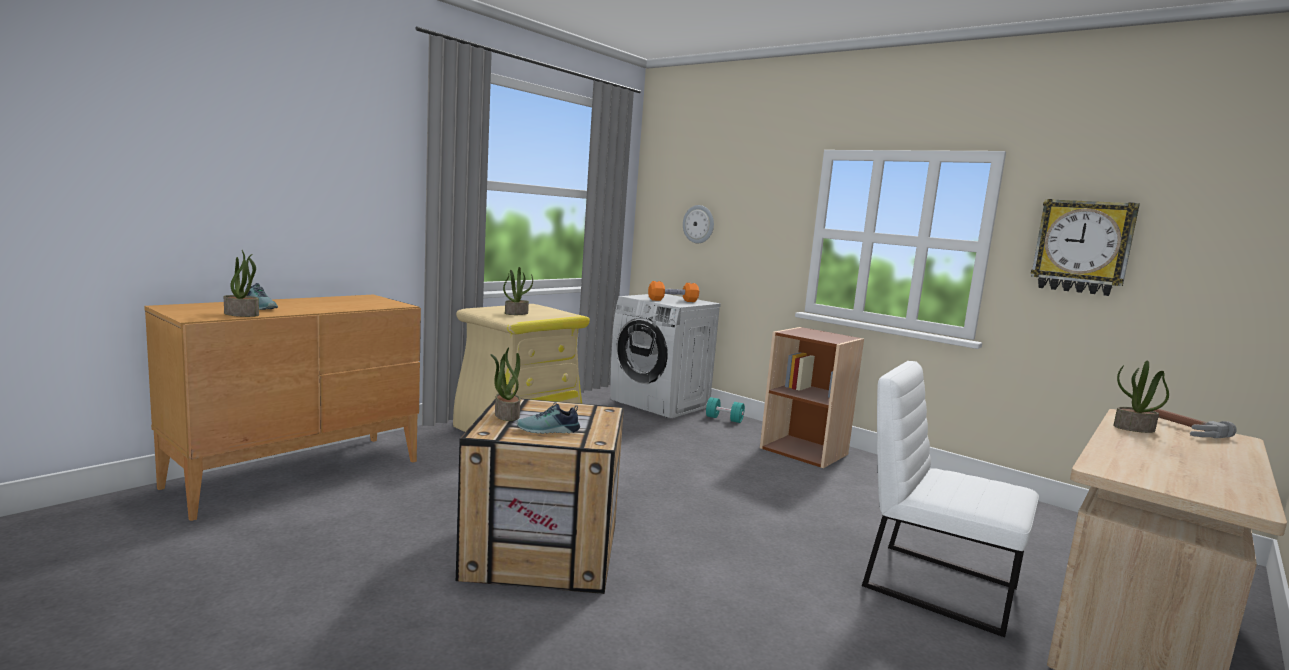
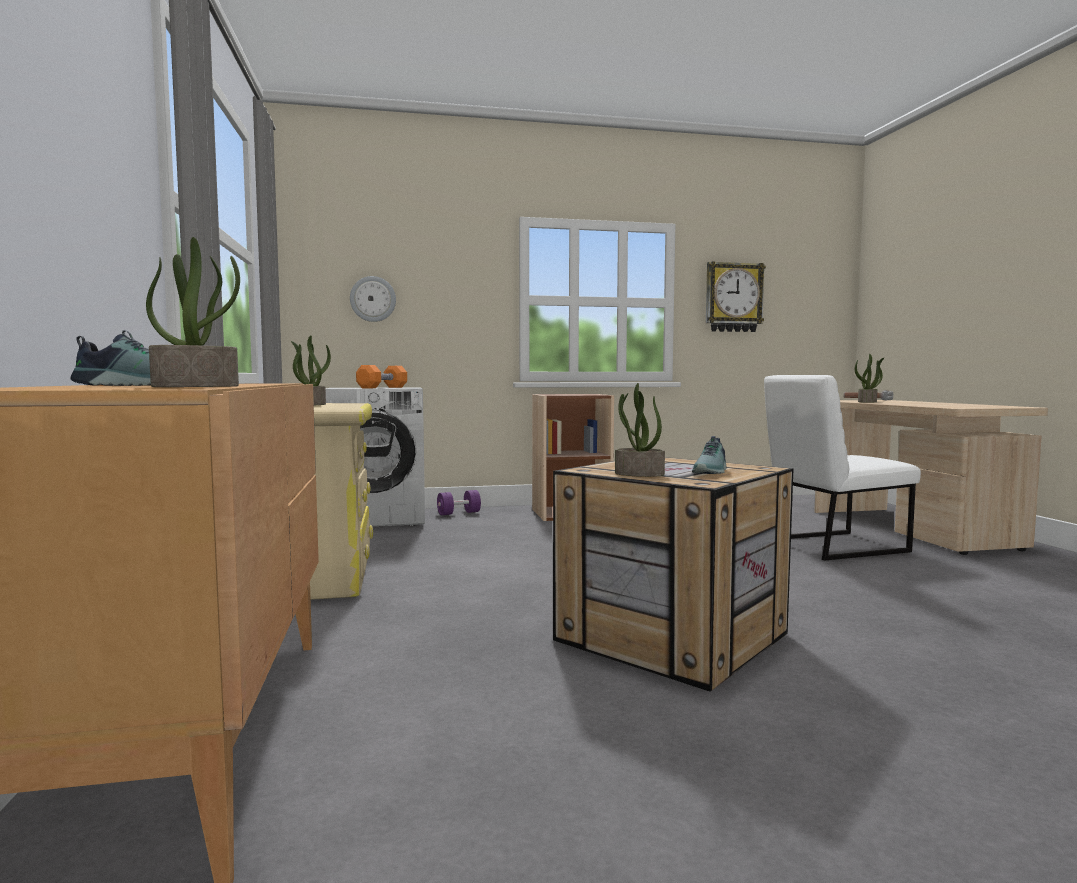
camera: 50 degrees left, 5 degrees down
turquoise dumbbell [706,397,745,423] -> purple dumbbell [437,490,481,515]

